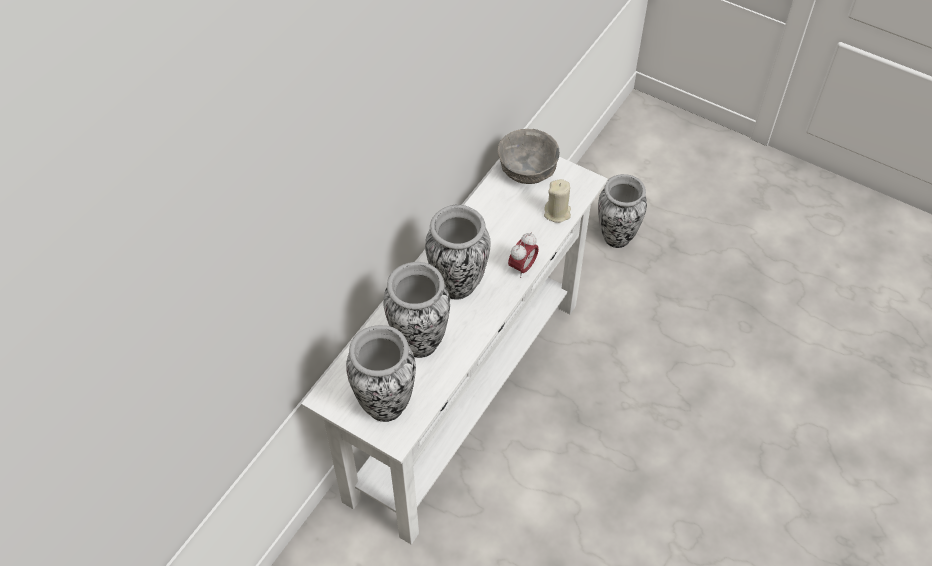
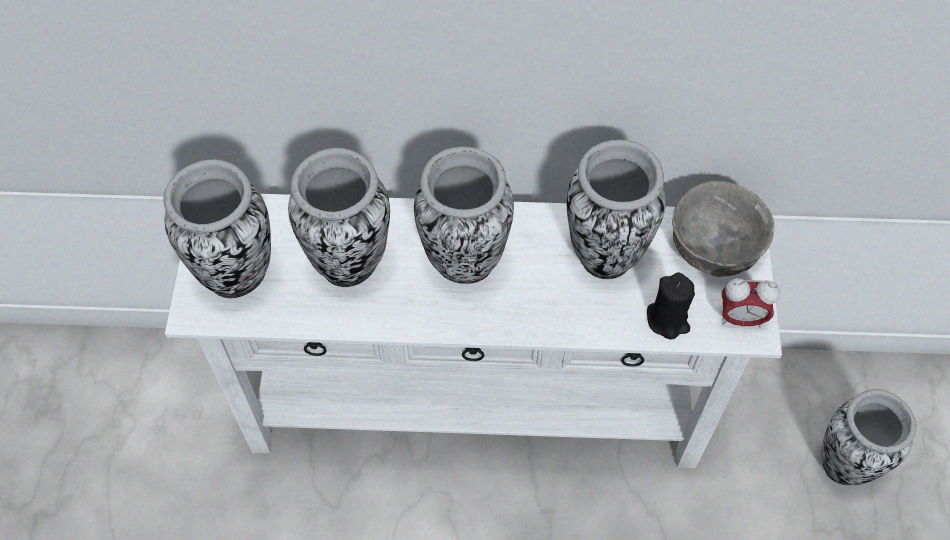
camera: 60 degrees right, 5 degrees up
alarm clock [508,232,539,278] -> alarm clock moved to [722,278,780,328]
beige candle [544,179,571,223] -> black candle [647,273,695,340]
none -> vase [567,140,666,279]

